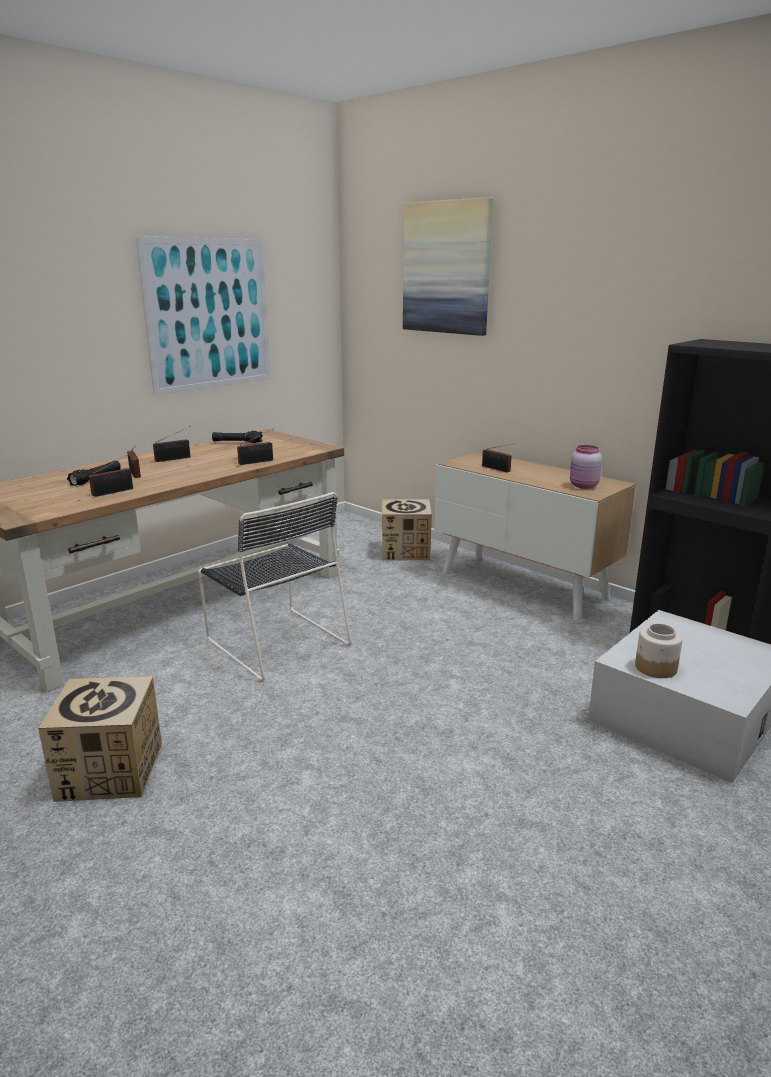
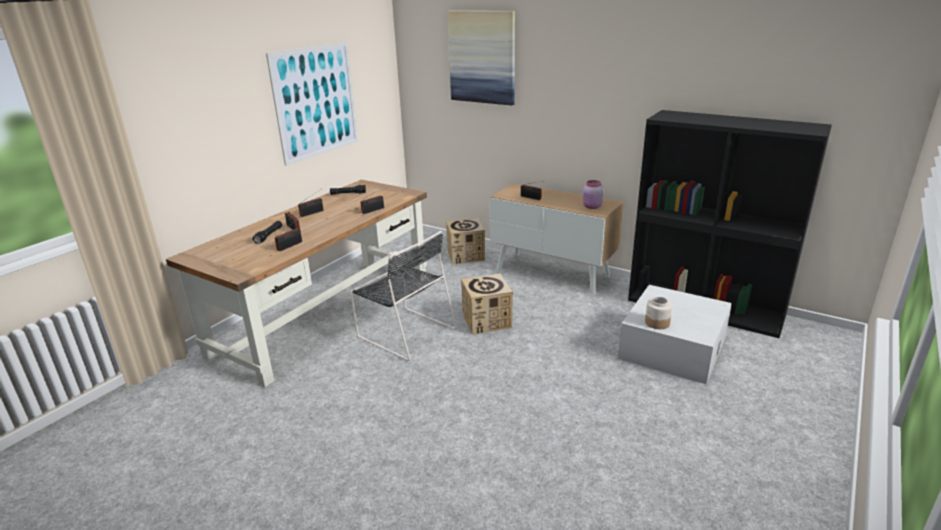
camera: 10 degrees left, 5 degrees up
cardboard box [38,676,162,802] -> cardboard box moved to [461,273,513,335]

